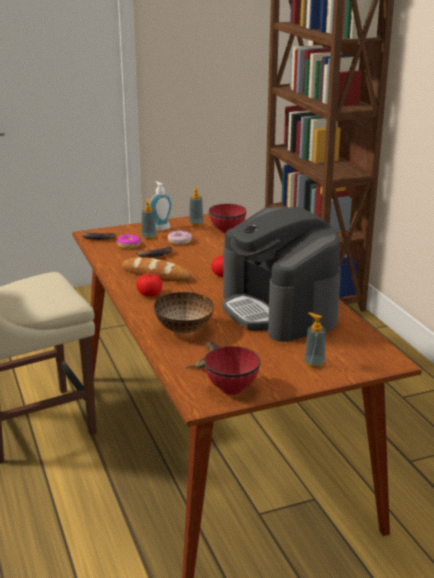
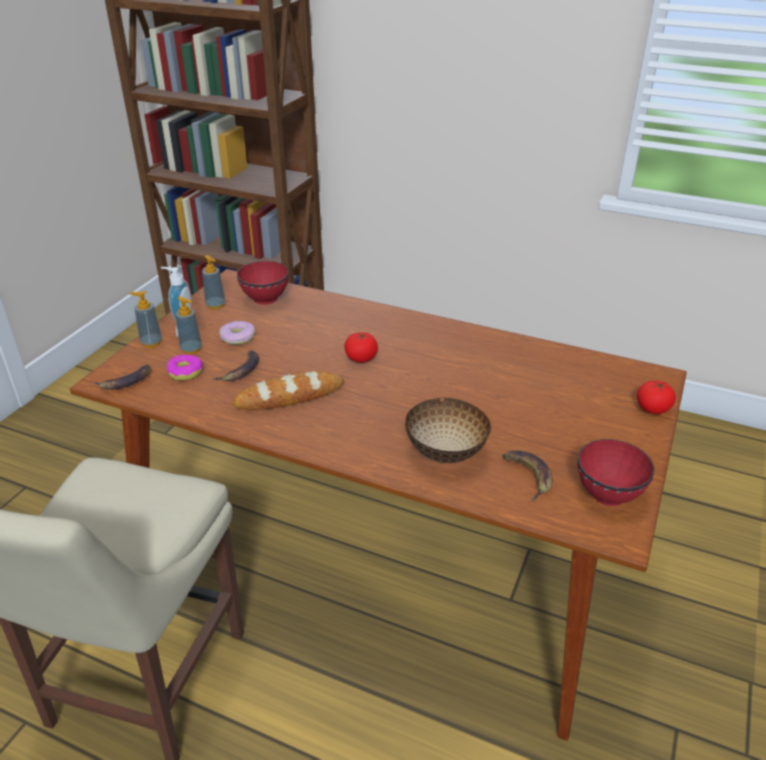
camera: 45 degrees left, 10 degrees up
tomato [136,273,162,297] -> tomato moved to [637,381,676,414]
coffee machine [222,207,341,342] -> none
soap dispenser [304,312,326,368] -> soap dispenser moved to [129,291,162,348]

